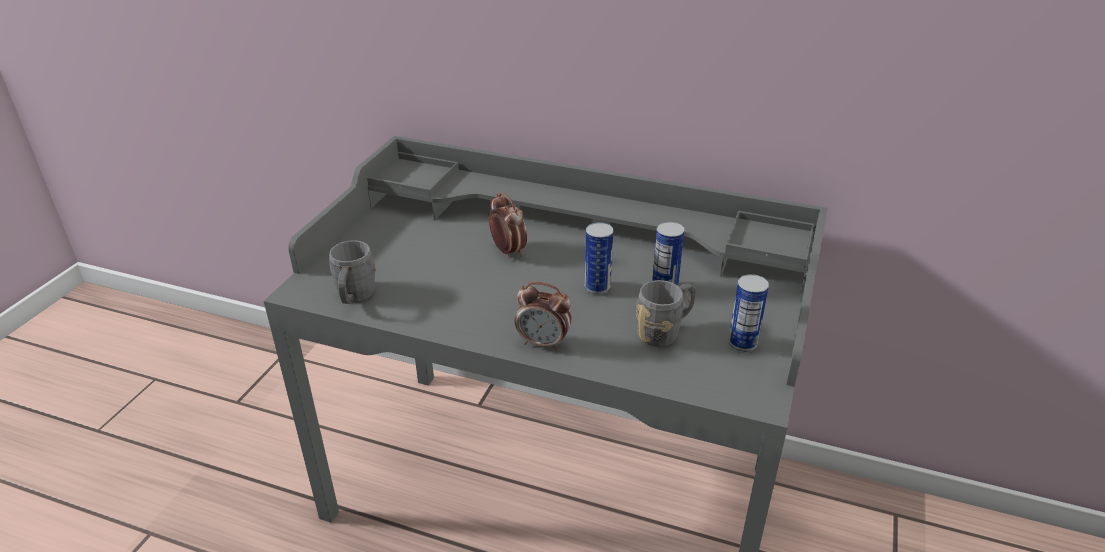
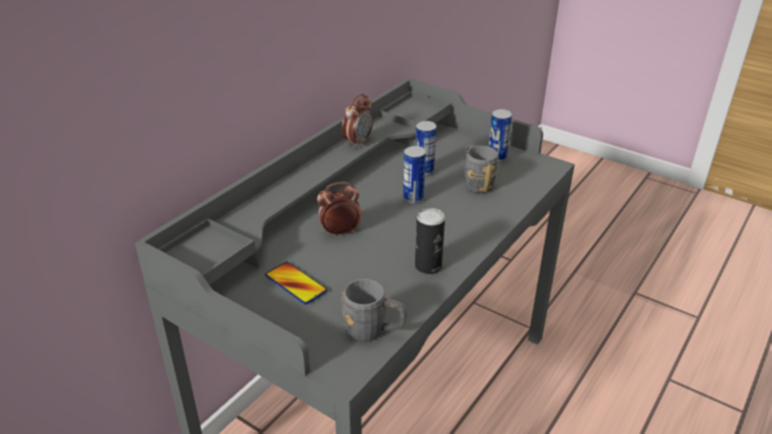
camera: 75 degrees left, 0 degrees up
alarm clock [515,282,572,351] -> alarm clock moved to [342,94,374,148]
none -> phone [265,262,327,304]
none -> can [415,208,445,274]

